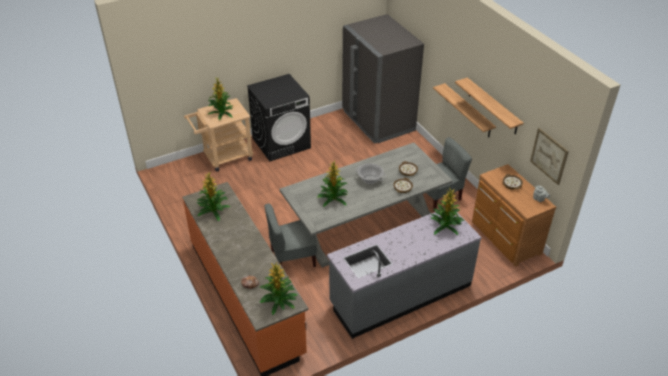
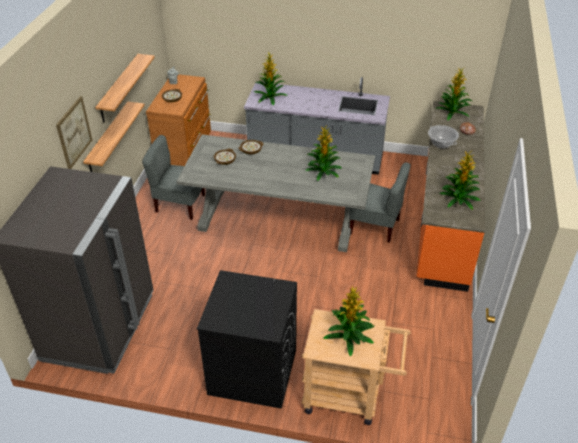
camera: 140 degrees left, 0 degrees up
cooking pot [355,163,386,184] -> cooking pot moved to [428,125,459,148]
picture [530,128,569,185] -> picture moved to [56,96,92,169]

